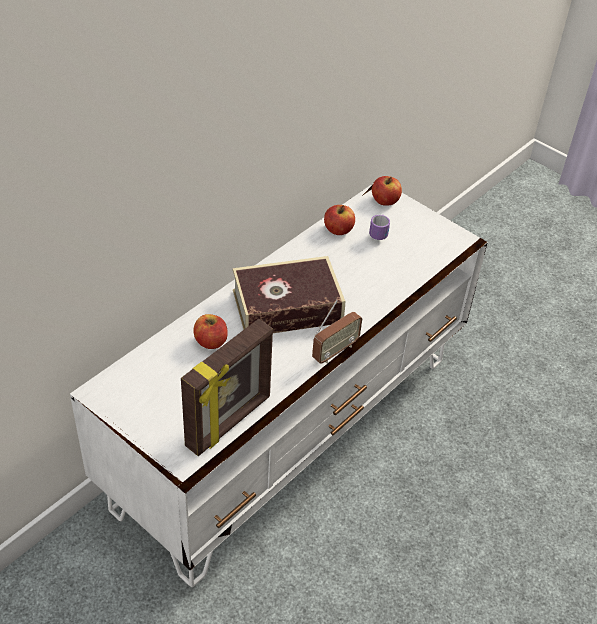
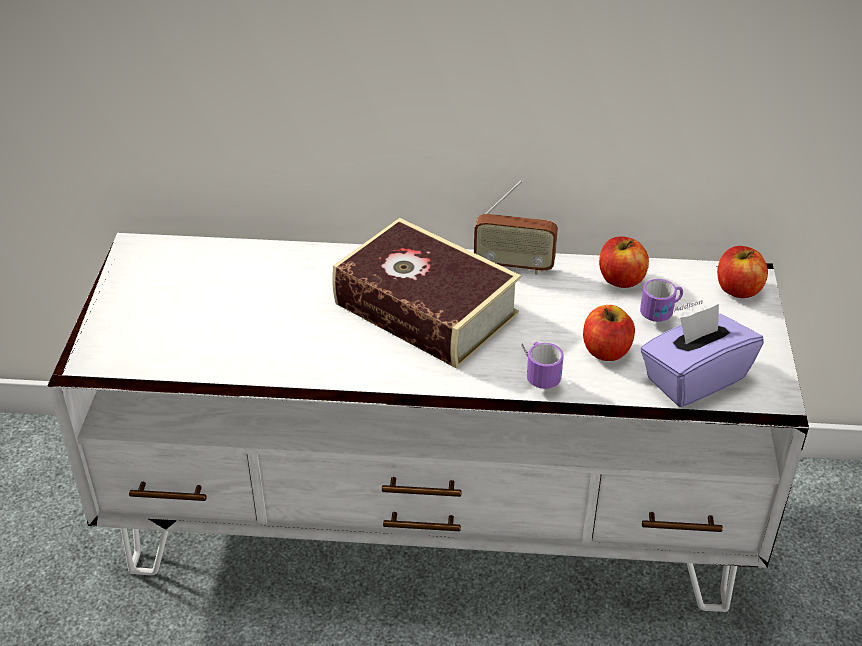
camera: 55 degrees right, 5 degrees down
picture frame [181,319,273,456] -> none
apple [194,314,228,349] -> apple moved to [583,305,635,361]
radio [312,300,362,364] -> radio moved to [474,180,558,275]
none -> mug [522,342,564,389]
none -> purple tissue box [640,304,764,407]

